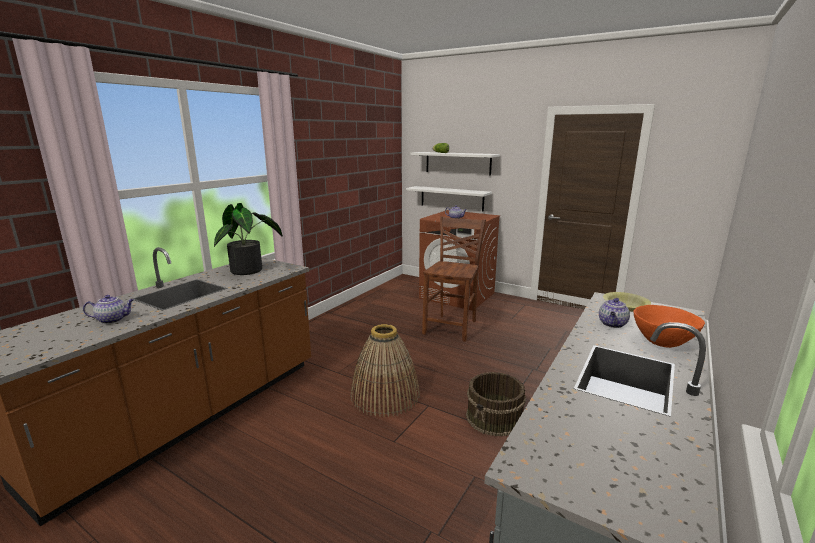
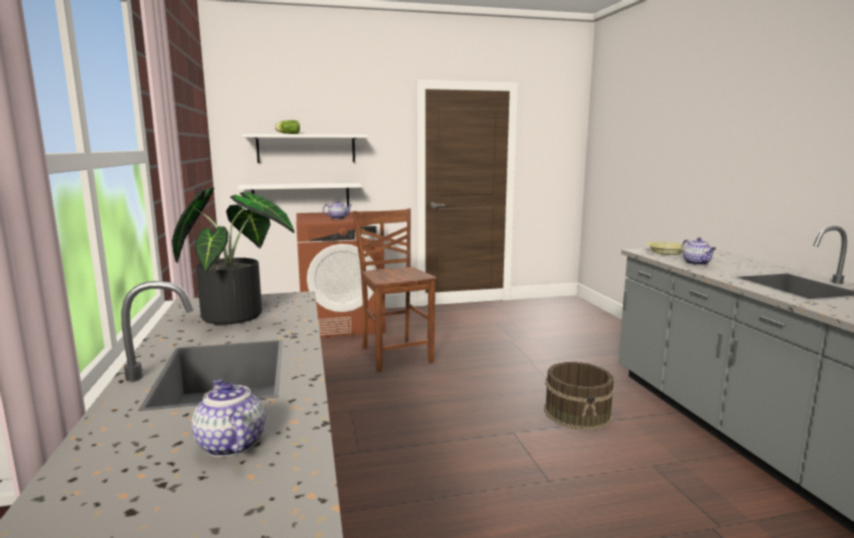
camera: 45 degrees left, 5 degrees down
teapot [83,295,134,324] -> teapot turned 60 degrees counterclockwise [192,379,265,457]
basket [351,324,420,417] -> none
orange bowl [633,305,705,348] -> none

